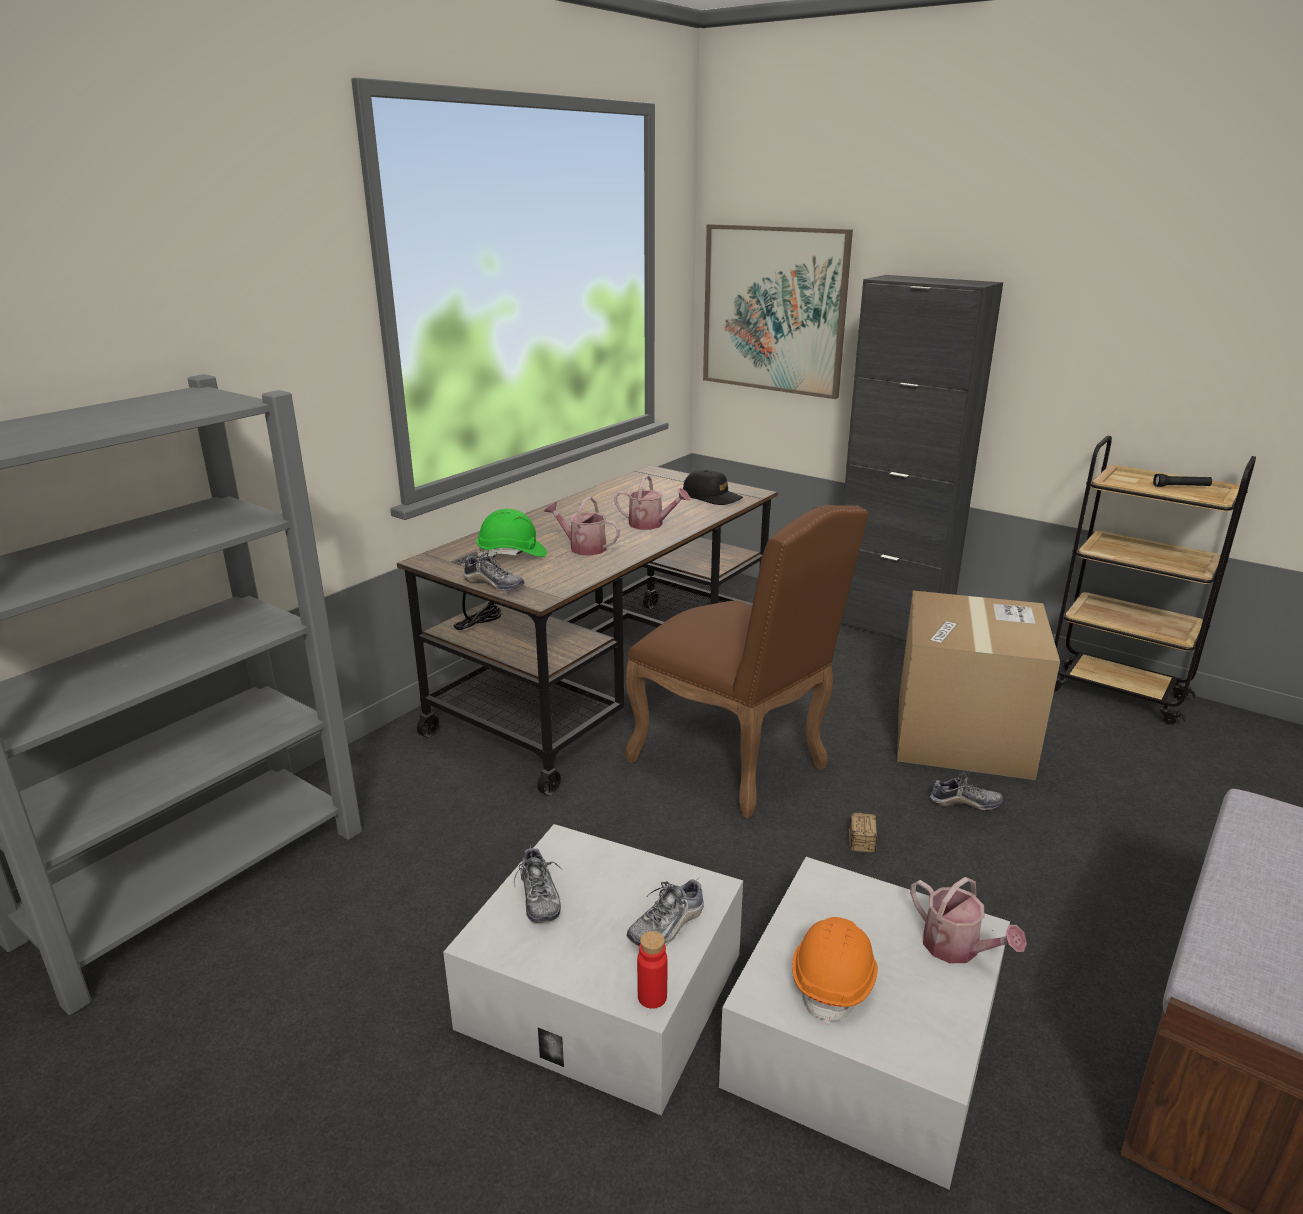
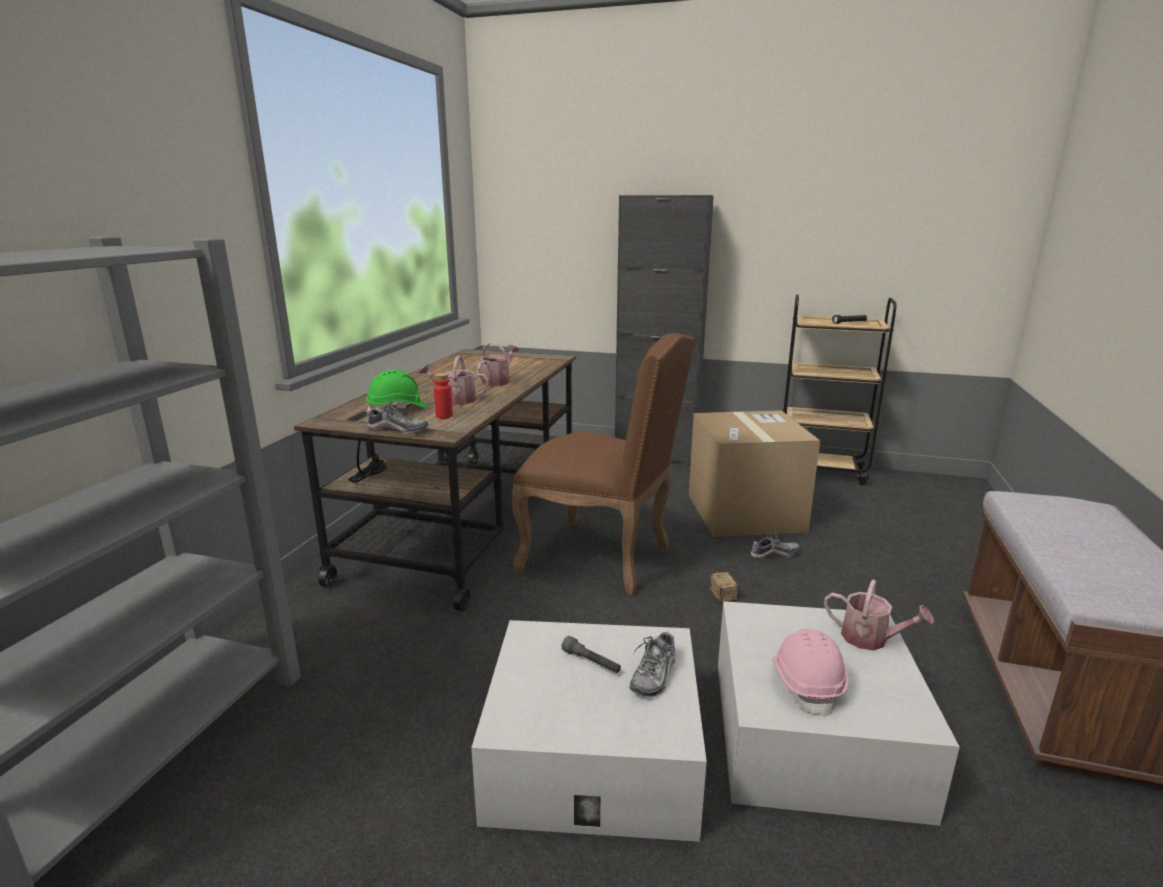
camera: 20 degrees left, 5 degrees down
shoe [514,846,562,923] -> none
watering can [614,475,690,530] -> watering can turned 60 degrees counterclockwise [477,342,519,386]
red bottle [637,931,667,1009] -> red bottle moved to [434,373,453,419]
black cap [683,470,743,505] -> none
picture [703,224,853,399] -> none
orange hard hat [792,917,878,1025] -> pink hard hat [772,629,848,717]
none -> grey flashlight [562,636,621,673]

